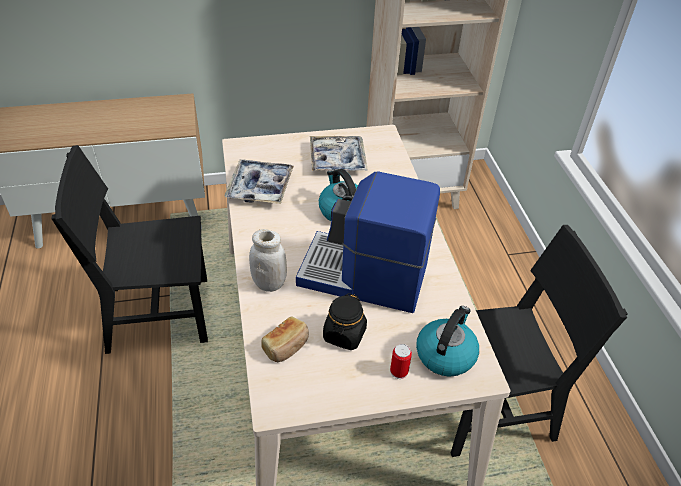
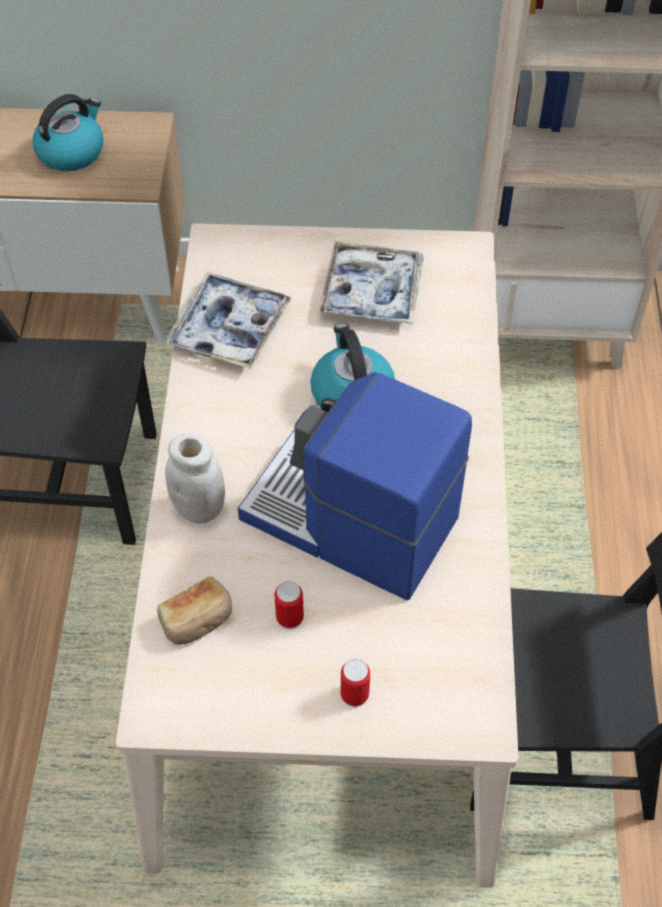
camera: 15 degrees right, 10 degrees up
black jar [323,293,367,350] -> can [274,581,304,629]
kettle [416,306,479,377] -> kettle moved to [33,94,103,171]

